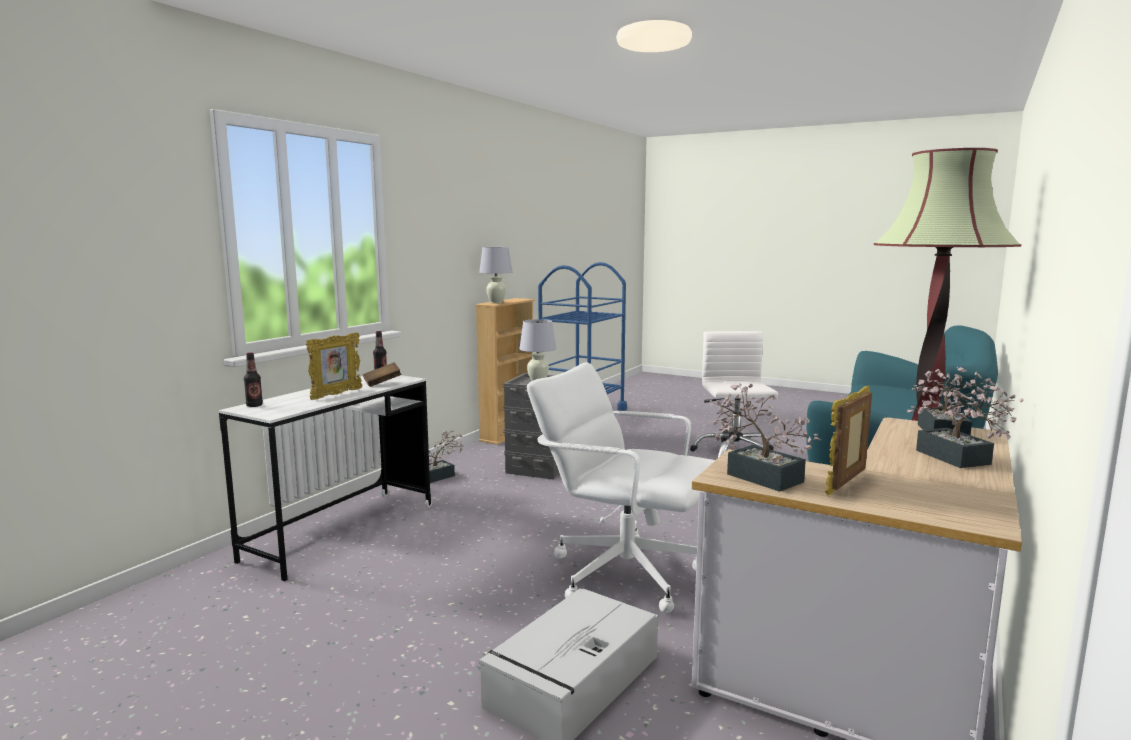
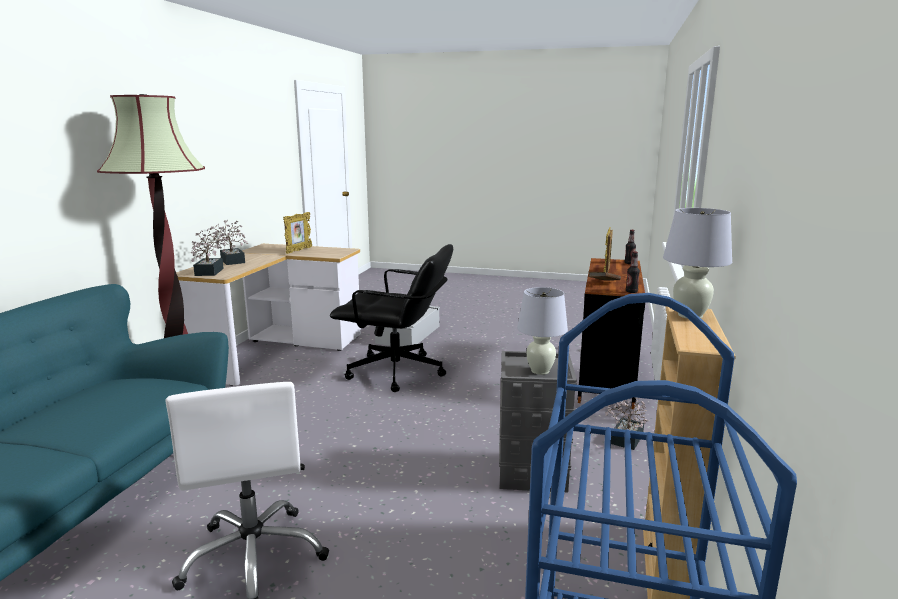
camera: 165 degrees right, 5 degrees up
white desk [219,375,432,581] -> brown desk [577,258,645,409]
white office chair [527,362,715,613] -> black office chair [330,244,453,392]
potted plant [710,383,822,492] -> none

